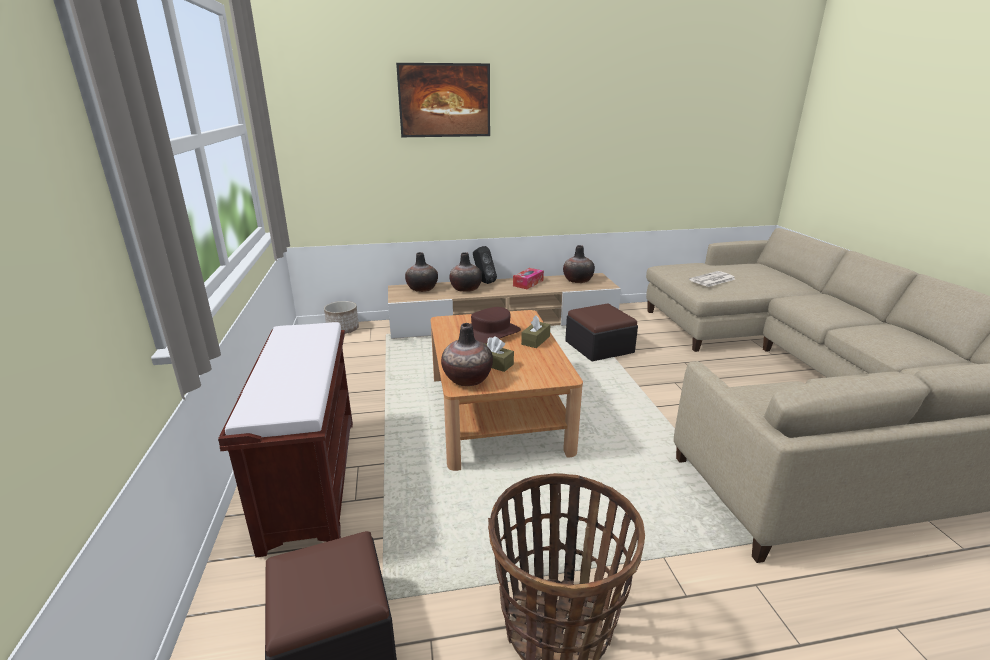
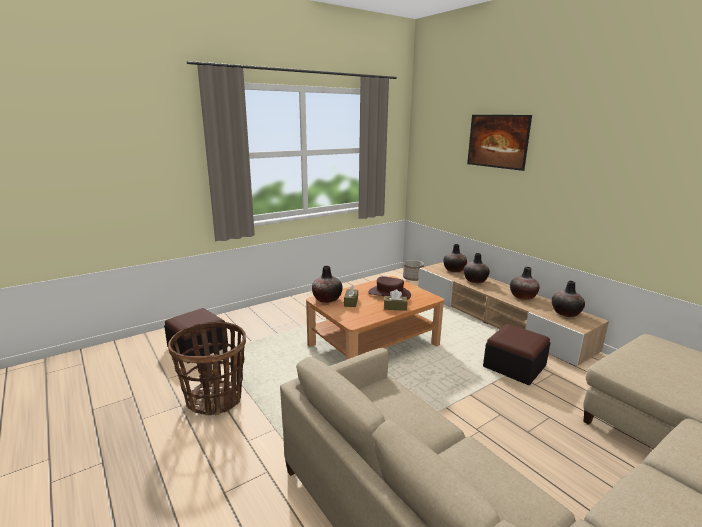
camera: 65 degrees right, 5 degrees down
brown bench [218,322,353,558] -> none
black speaker [473,246,497,284] -> none
tissue box [513,268,544,289] -> vase [510,267,539,300]
newspaper [689,271,735,287] -> none

